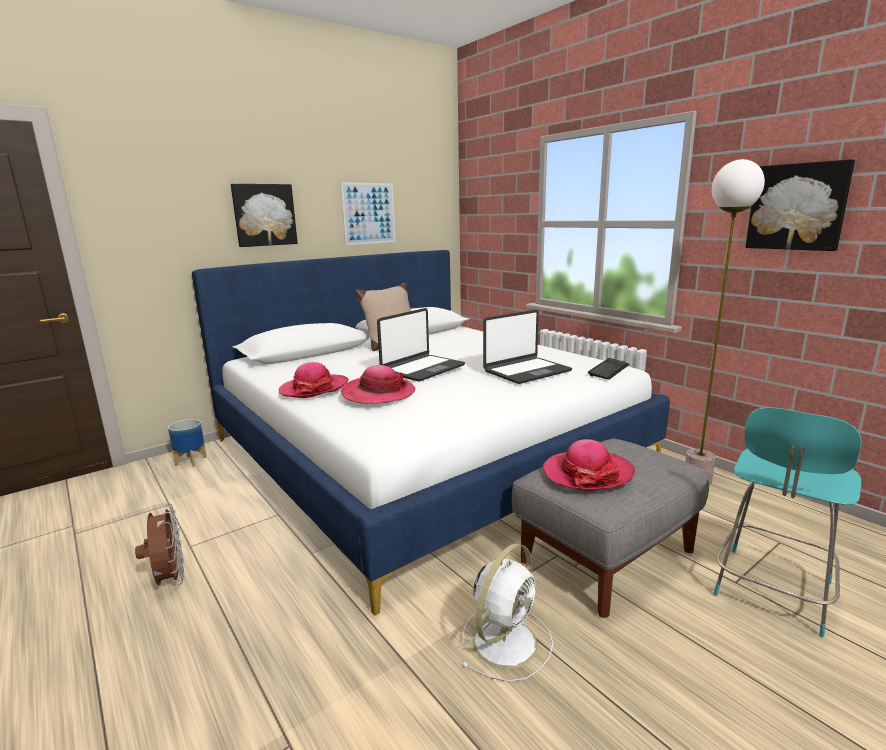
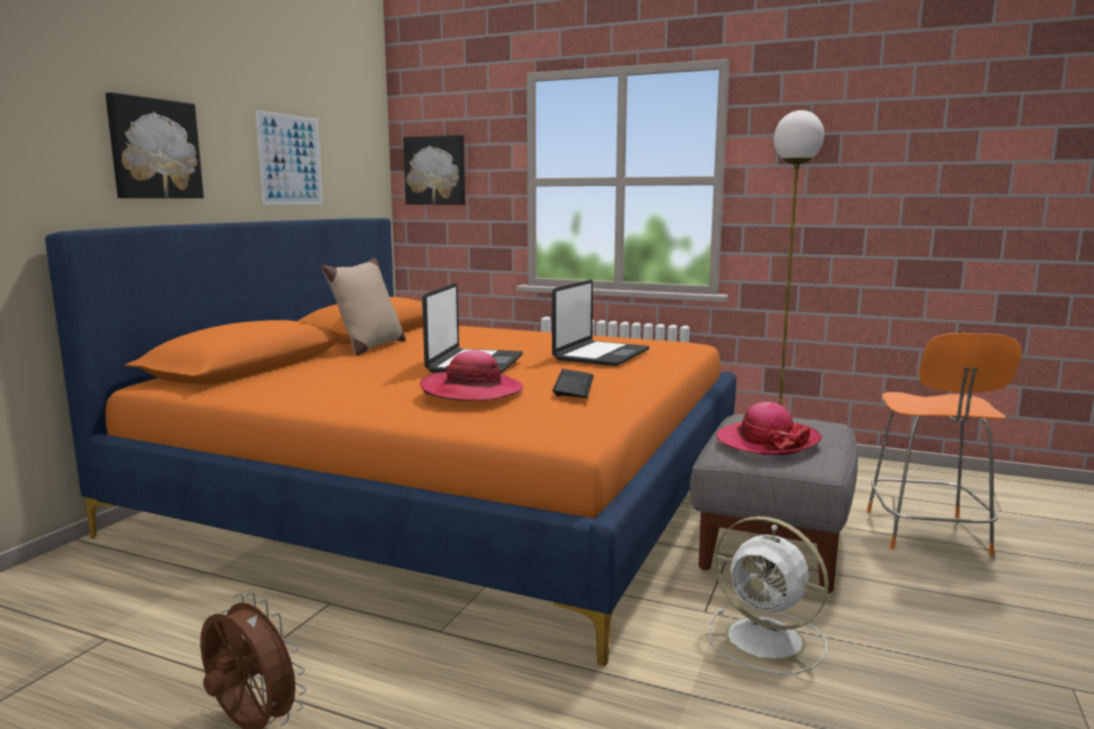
camera: 30 degrees left, 5 degrees down
planter [168,419,207,467] -> none
white bed [191,250,670,615] -> orange bed [45,218,736,666]
hat [279,362,349,398] -> none
white fan [461,543,553,682] -> white fan turned 120 degrees clockwise [707,516,829,674]
keyboard [588,358,629,380] -> keyboard moved to [552,369,594,398]
turquoise chair [713,407,862,637] -> orange chair [867,333,1022,556]
picture [745,159,855,251] -> picture moved to [403,135,465,205]

